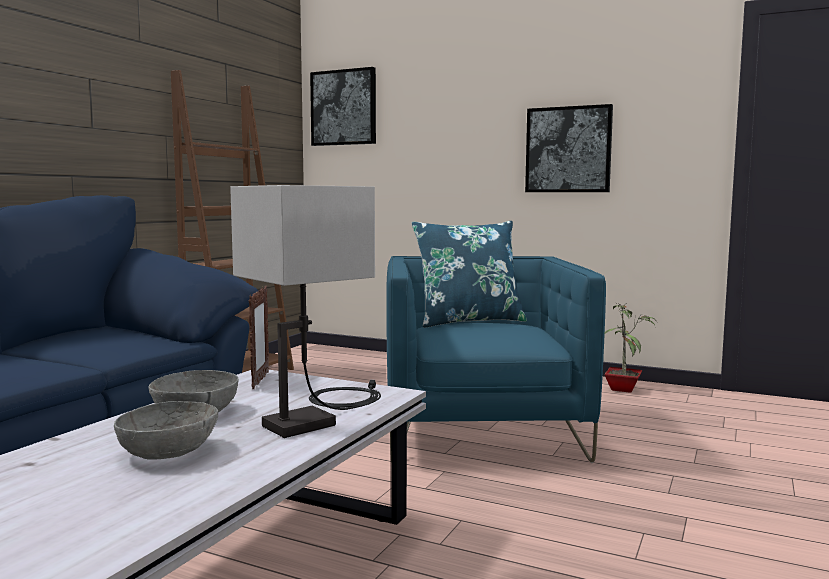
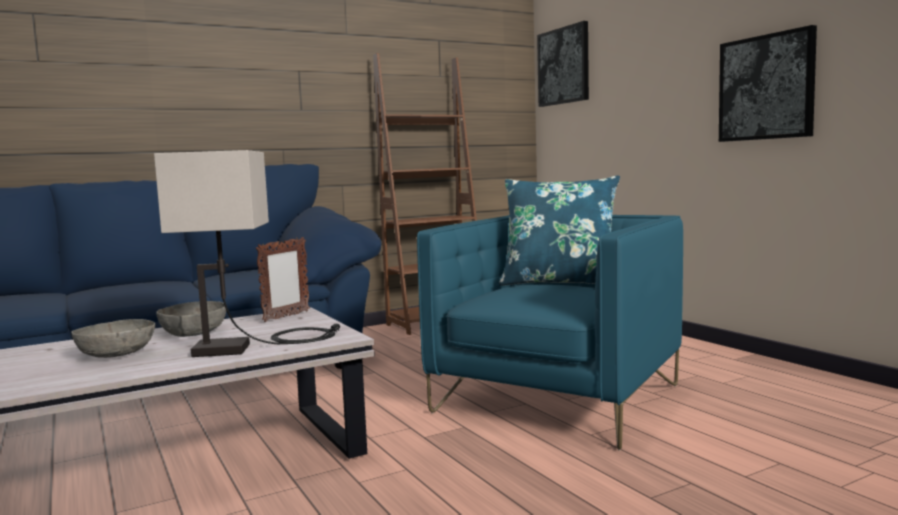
camera: 35 degrees right, 0 degrees up
potted plant [604,303,658,393] -> none

